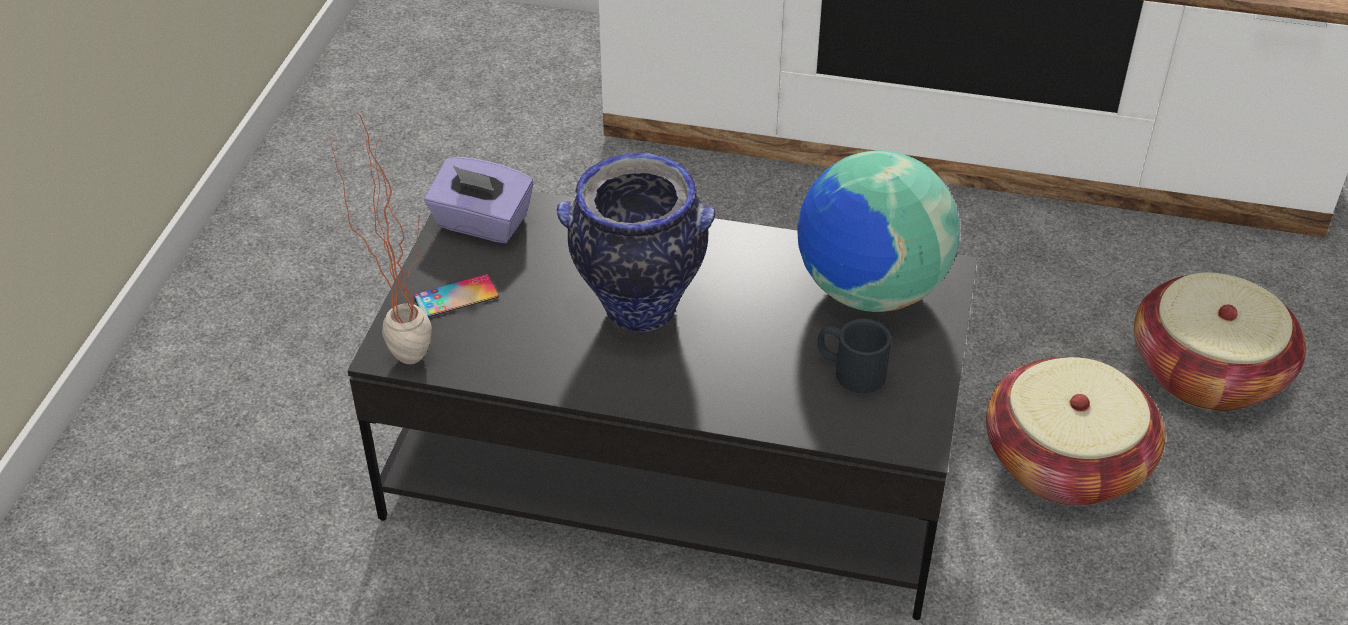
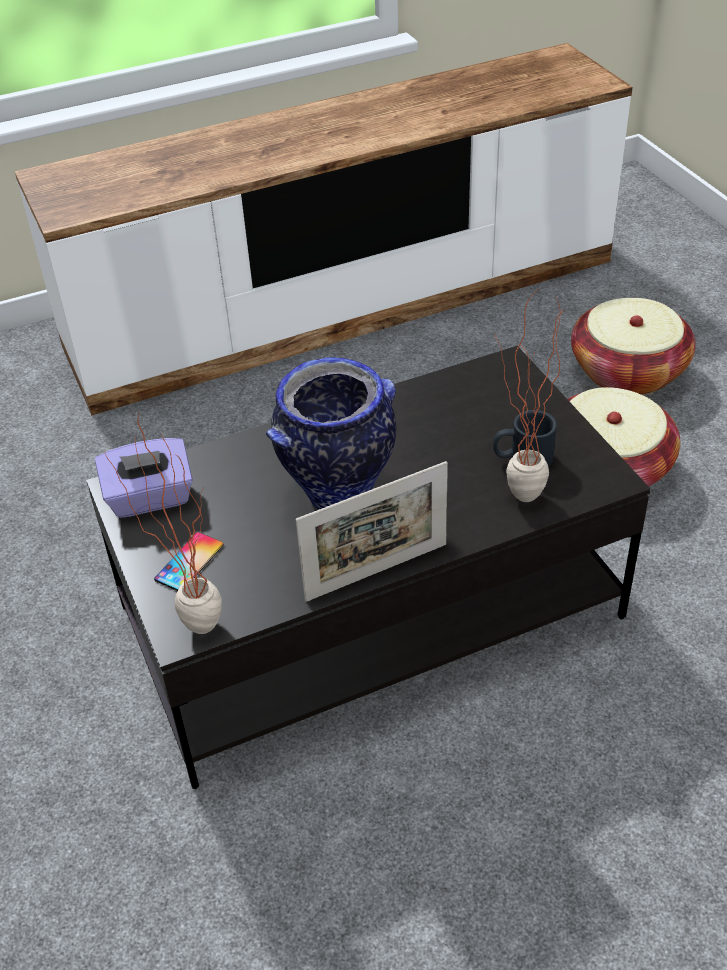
camera: 35 degrees left, 0 degrees up
globe [797,150,960,312] -> none
none -> picture frame [296,461,448,602]
none -> potted plant [494,290,566,502]

